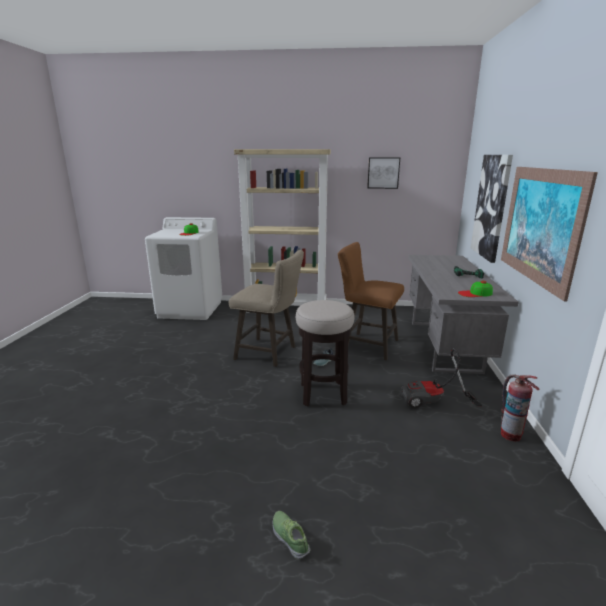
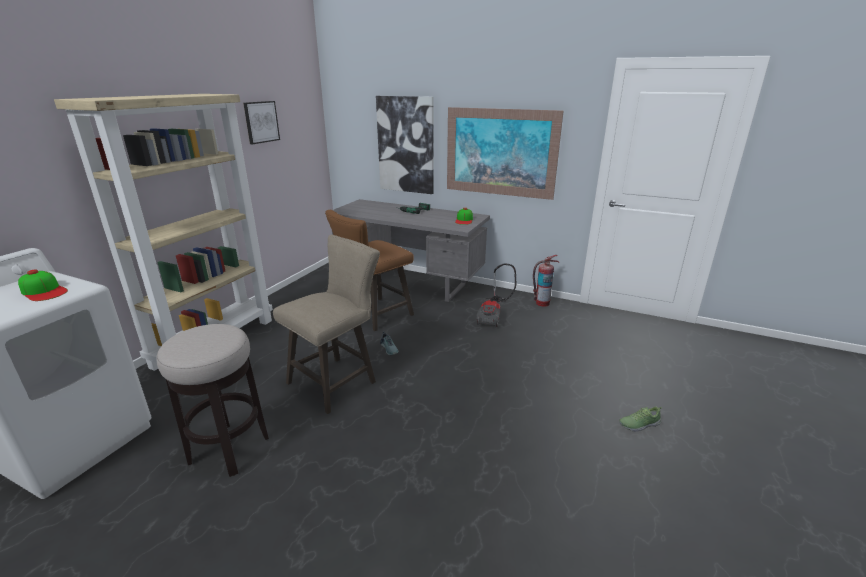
camera: 70 degrees left, 5 degrees up
stool [296,300,355,407] -> stool moved to [156,324,269,477]

